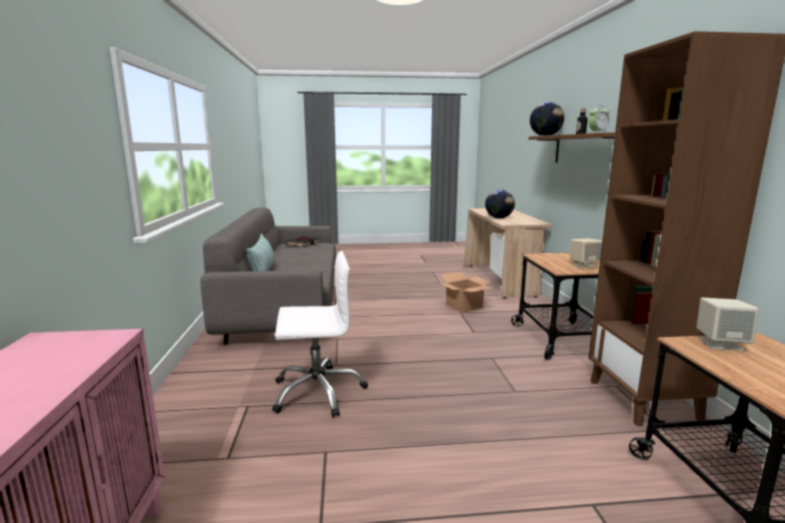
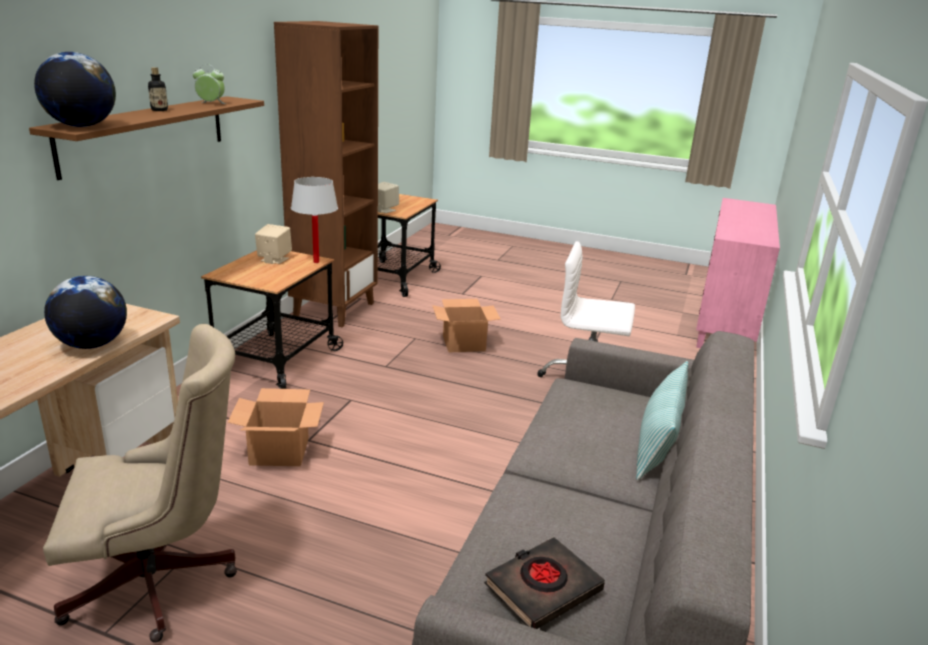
camera: 155 degrees left, 10 degrees up
none -> beige office chair [43,324,237,643]
none -> white table lamp [291,177,338,263]
none -> cardboard box [432,299,501,352]

